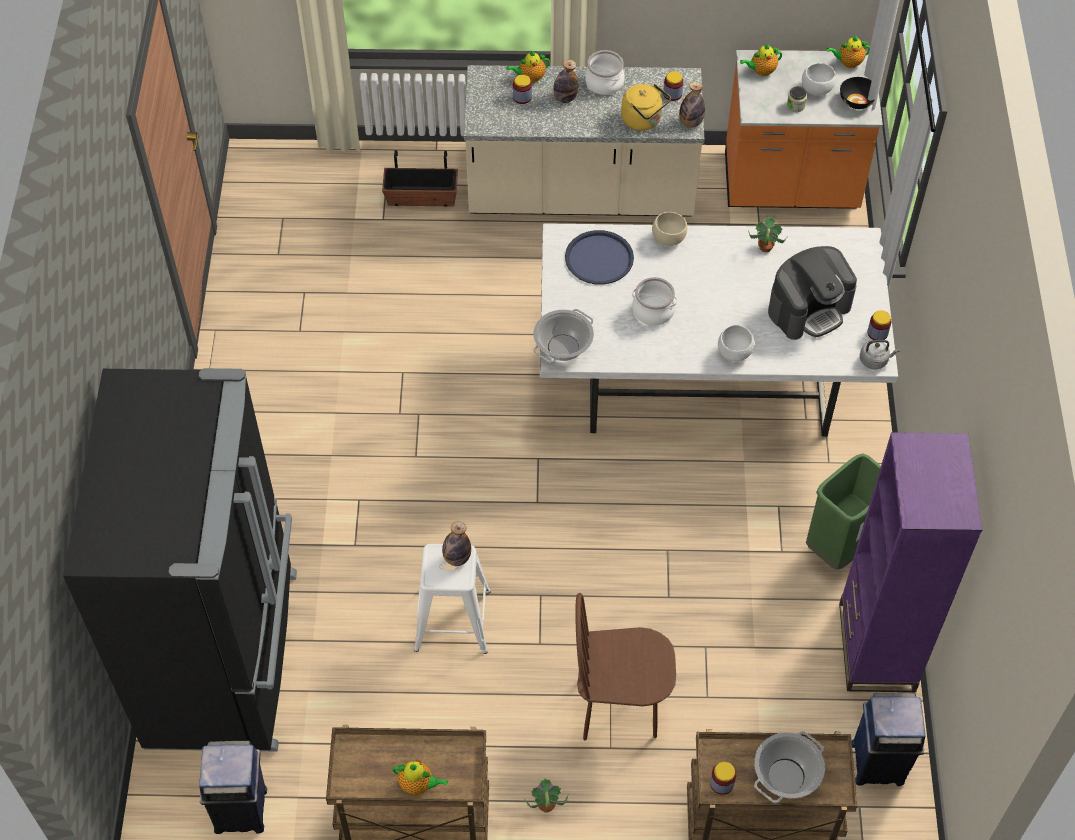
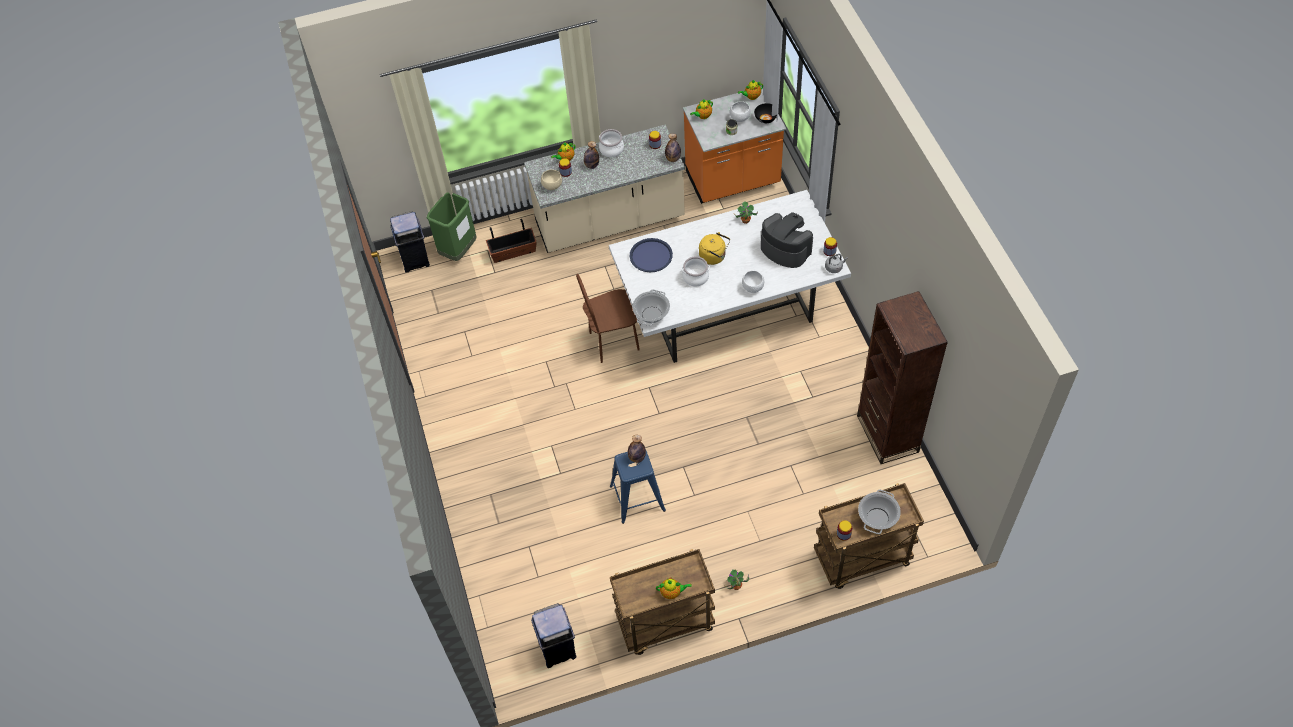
camera: 15 degrees left, 0 degrees up
black fridge [63,368,297,752] -> none
white stool [414,544,491,654] -> blue stool [610,451,666,524]
brown chair [575,593,676,740] -> brown chair moved to [576,274,640,363]
yellow kettle [621,84,671,131] -> yellow kettle moved to [699,232,730,265]
beige bowl [652,212,688,246] -> beige bowl moved to [541,170,562,190]
coffee machine [768,246,857,340] -> coffee machine turned 90 degrees counterclockwise [761,212,813,268]
green trash can [806,453,881,570] -> green trash can moved to [427,192,477,261]
purple bookcase [839,432,982,692] -> brown bookcase [857,291,948,464]
blue trash can [852,693,926,786] -> blue trash can moved to [390,211,430,273]

